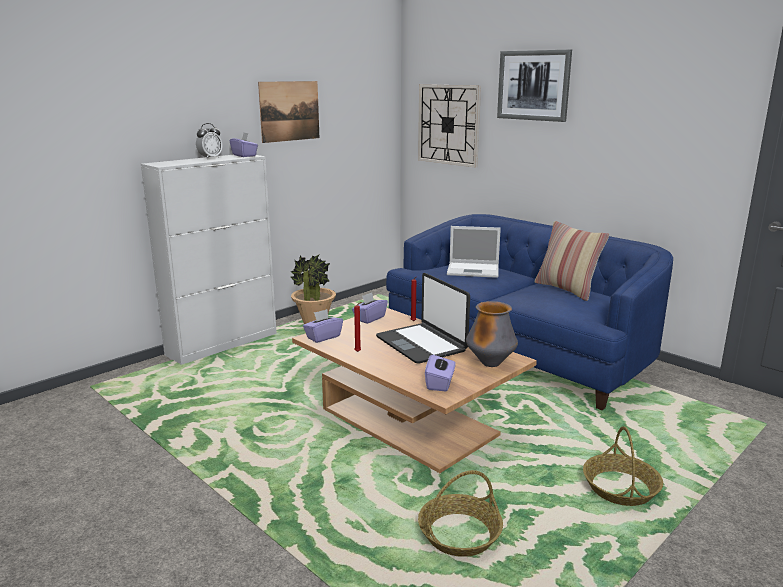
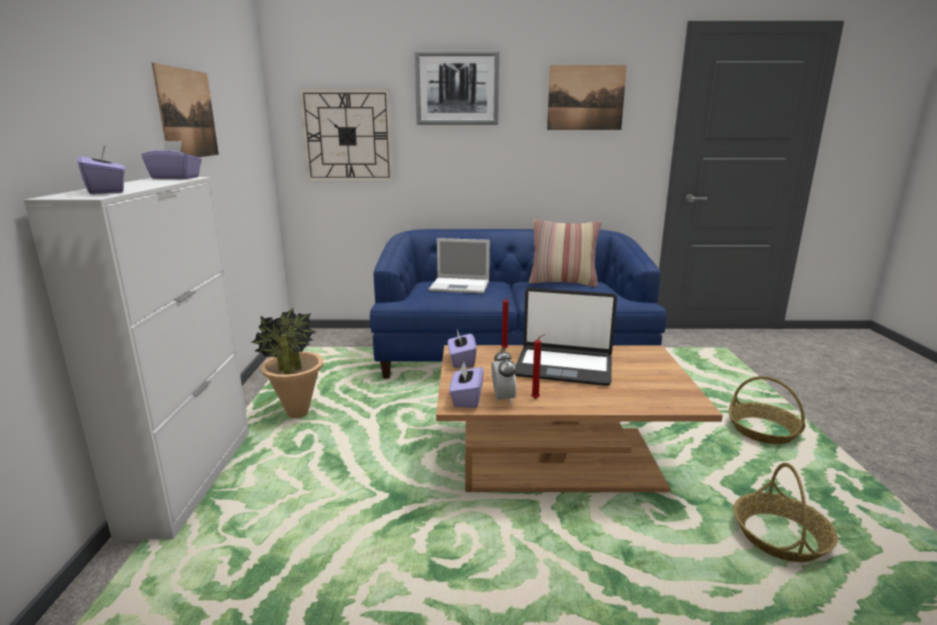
camera: 45 degrees left, 0 degrees up
alarm clock [196,123,223,159] -> alarm clock moved to [491,347,517,404]
purple tissue box [425,354,456,392] -> purple tissue box moved to [78,145,125,194]
laptop [447,226,501,278] -> laptop turned 45 degrees clockwise [429,238,490,294]
vase [466,301,518,367] -> none
none -> picture [547,65,627,130]

